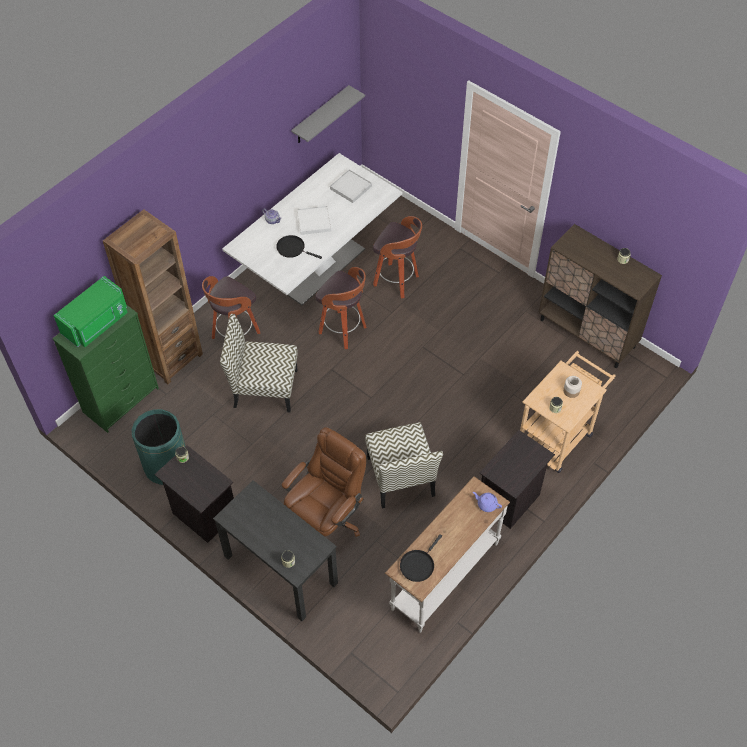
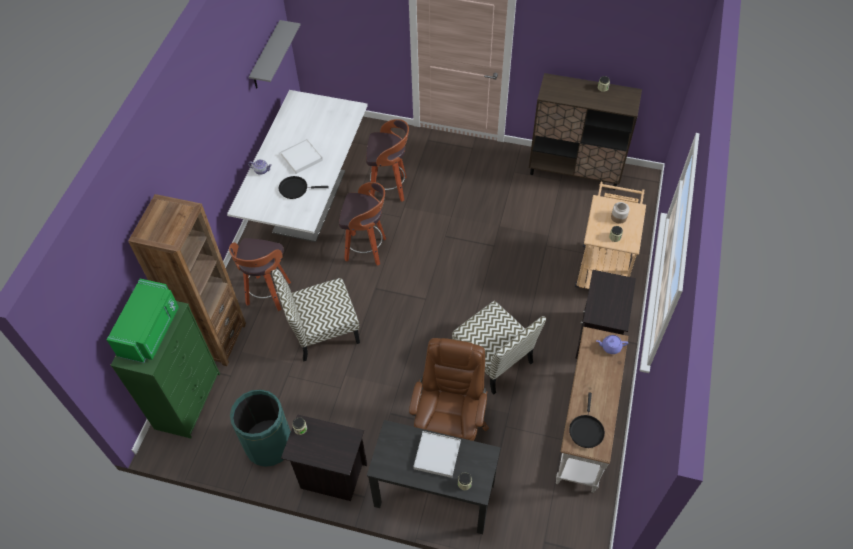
camera: 25 degrees left, 0 degrees up
white tray [330,169,372,203] -> white tray moved to [413,431,461,478]

